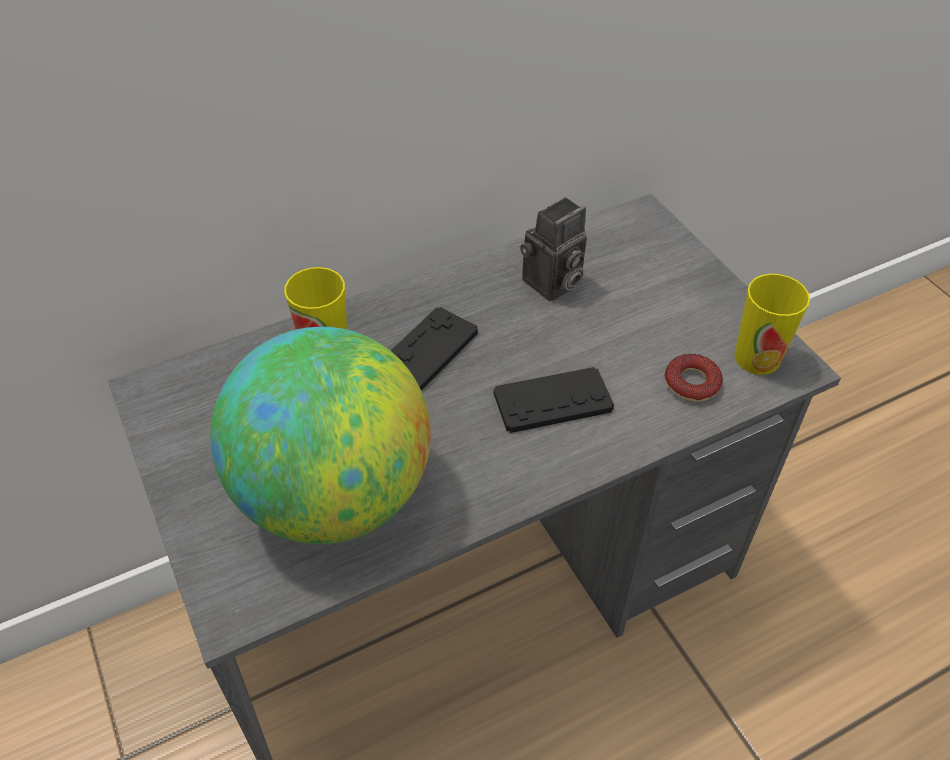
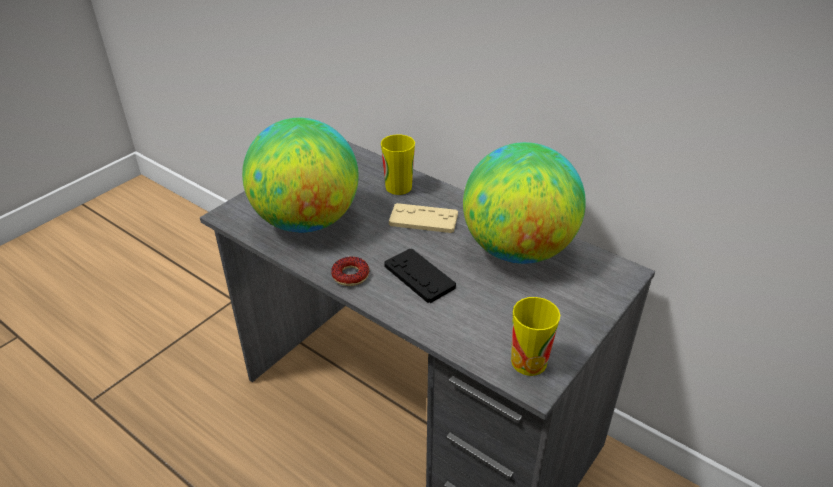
camera: 65 degrees right, 10 degrees down
black game controller [391,307,478,391] -> beige game controller [389,203,458,233]
camera [520,197,587,301] -> globe [463,142,586,264]
donut [665,354,723,402] -> donut moved to [331,257,369,286]

